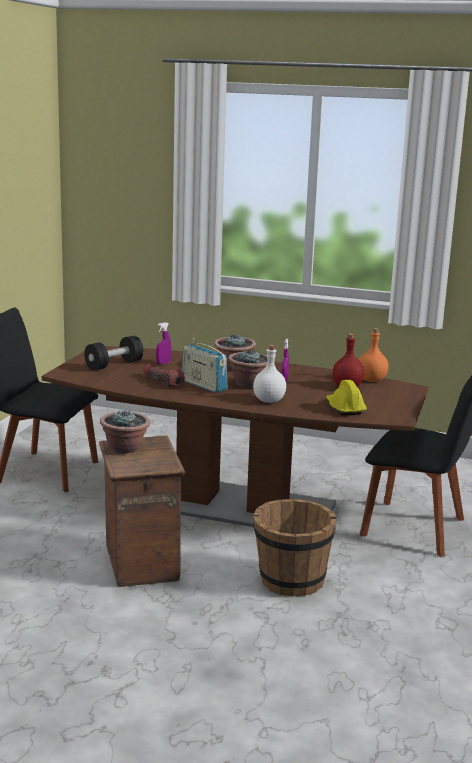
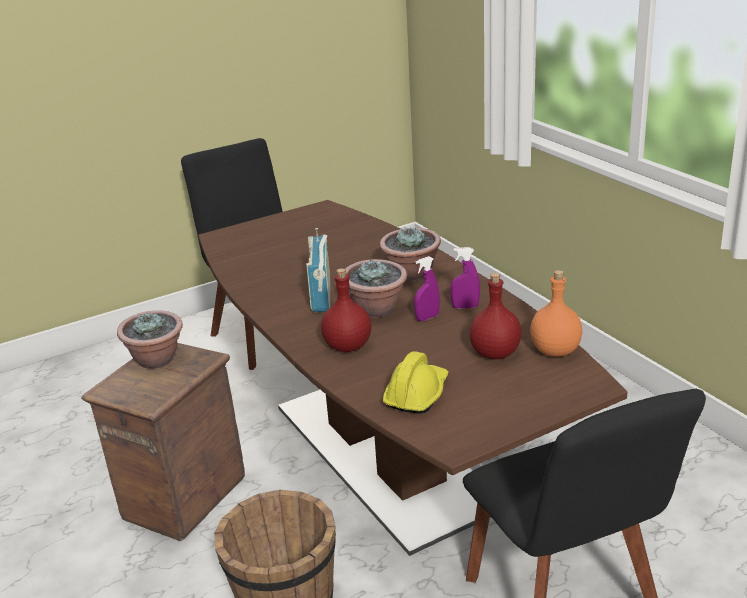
camera: 45 degrees right, 10 degrees up
black dumbbell [84,336,144,370] -> none
flashlight [143,364,185,387] -> none
purple spray bottle [156,322,172,365] -> purple spray bottle moved to [450,247,480,309]
white bottle [253,345,286,403] -> red bottle [321,268,371,352]

